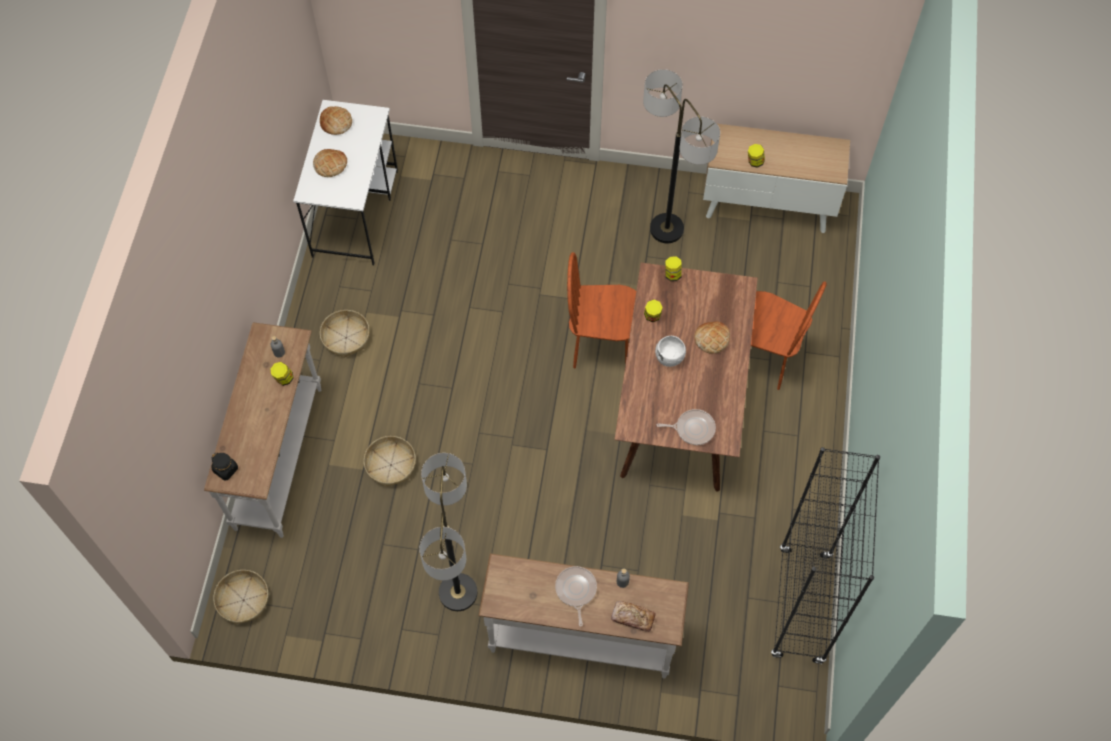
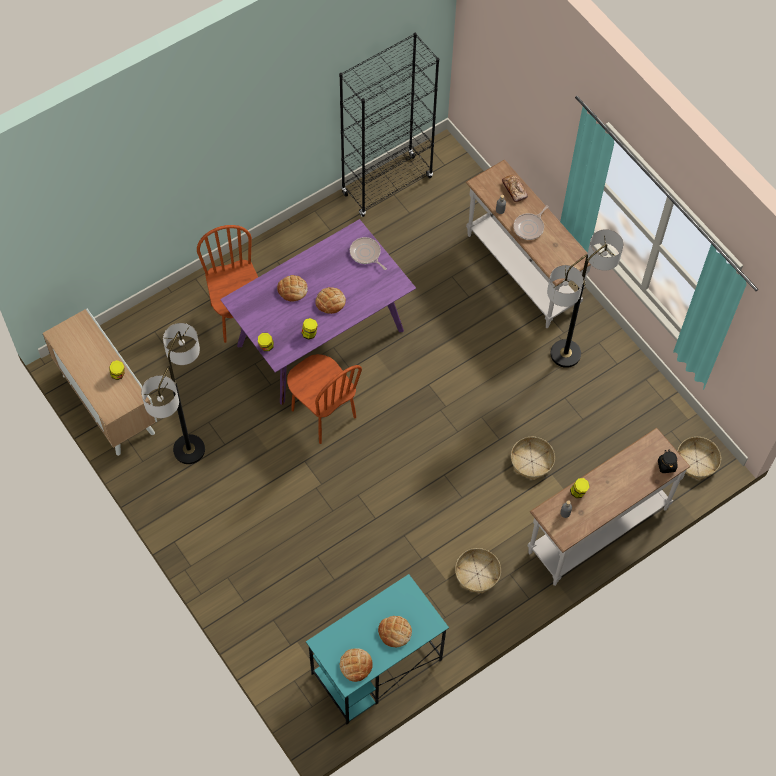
camera: 135 degrees left, 0 degrees up
white desk [293,100,398,266] -> turquoise desk [306,574,449,725]
brown dining table [614,263,758,492] -> purple dining table [220,219,416,405]
white bowl [655,336,686,367] -> bread [315,287,346,314]

